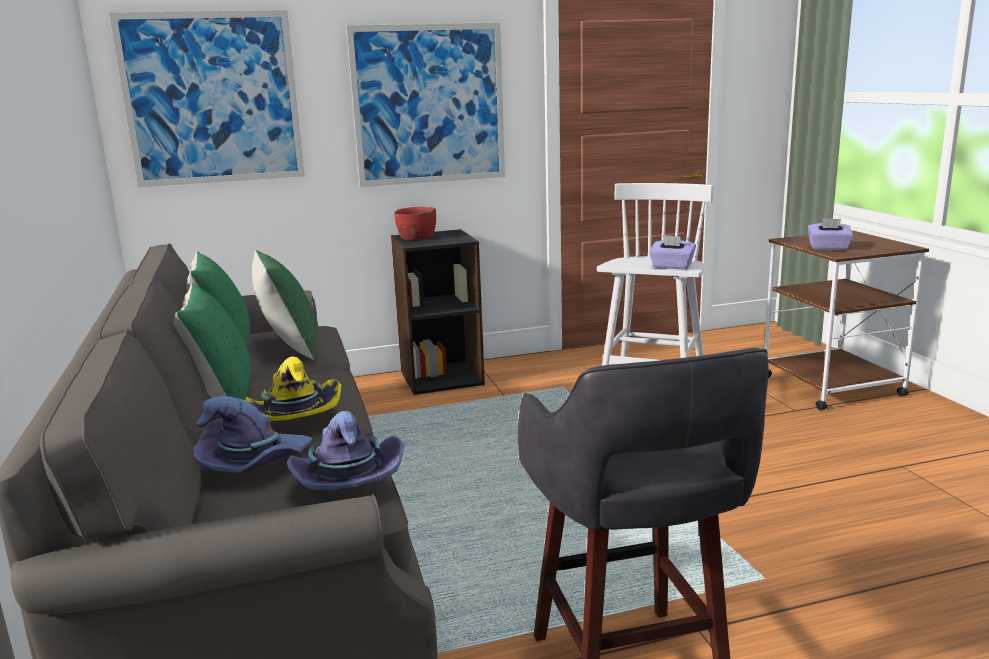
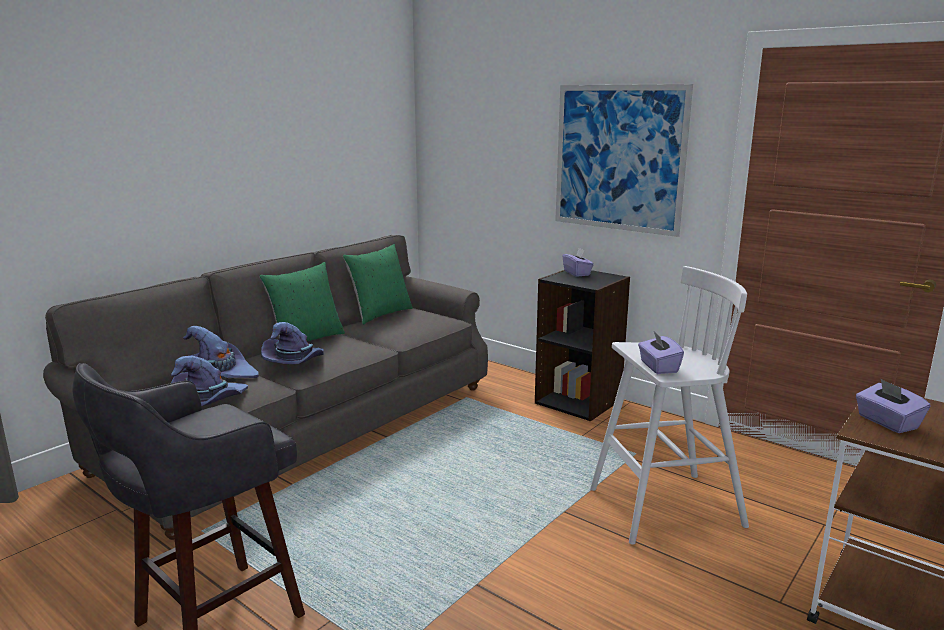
camera: 55 degrees right, 0 degrees up
picture [109,10,305,187] -> none
yellow hat [245,357,341,421] -> purple hat [261,322,324,364]
green pillow [252,250,317,360] -> none
red bowl [394,207,436,240] -> purple tissue box [562,248,594,277]

